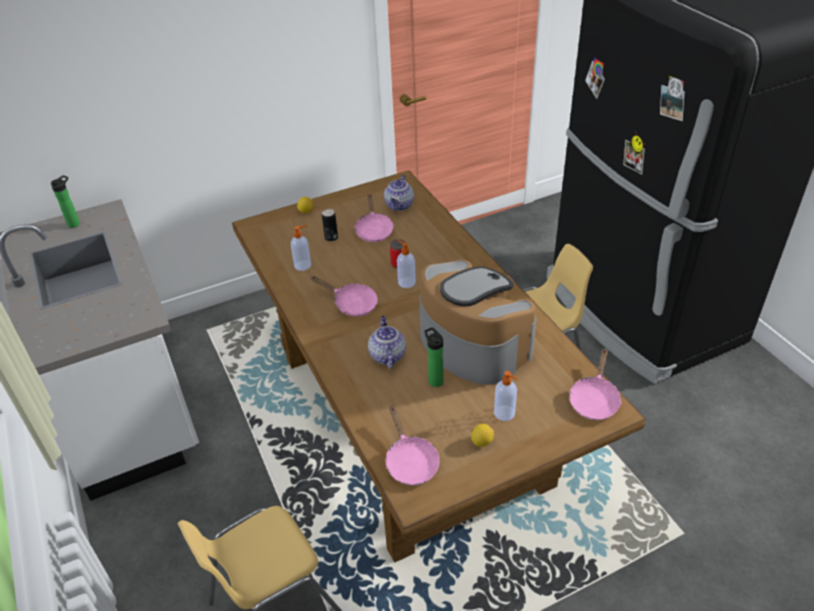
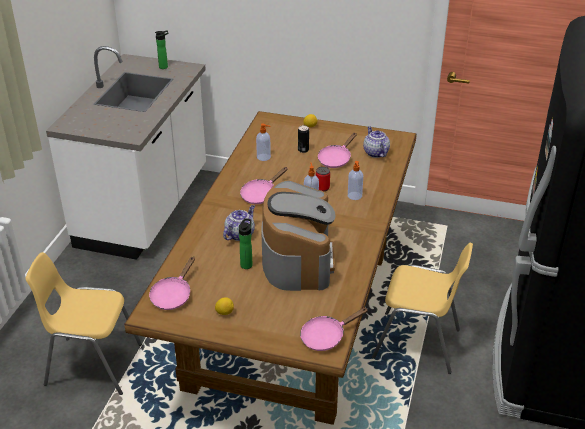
camera: 40 degrees right, 5 degrees down
pink frying pan [311,276,378,316] -> pink frying pan turned 60 degrees clockwise [240,167,287,204]
teapot [384,175,414,211] -> teapot turned 105 degrees clockwise [363,126,390,158]
soap dispenser [494,371,518,421] -> soap dispenser moved to [348,161,363,200]

